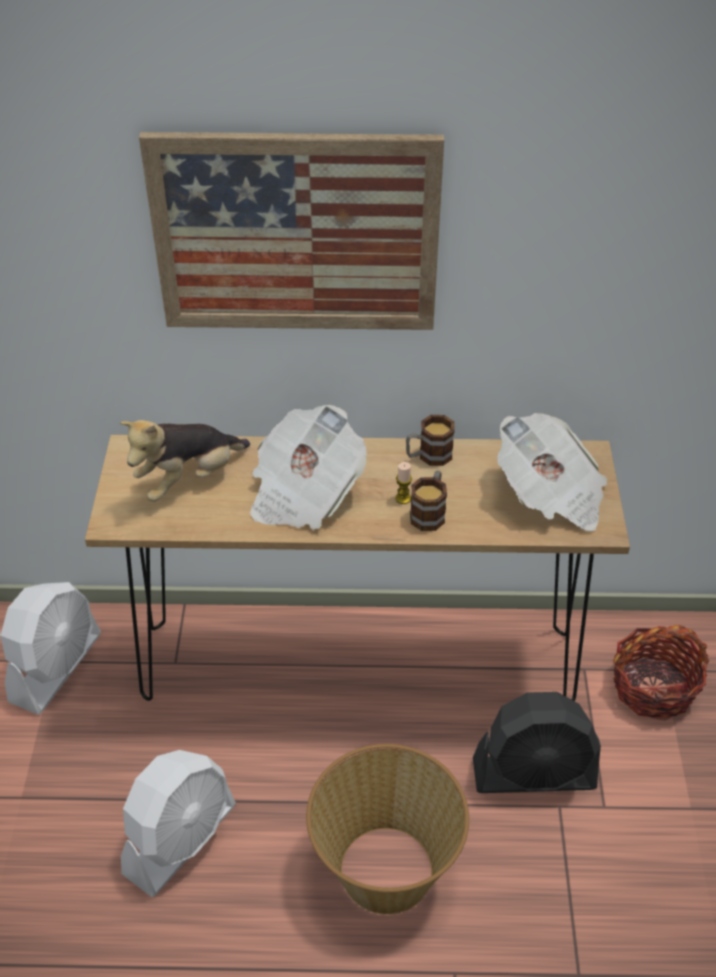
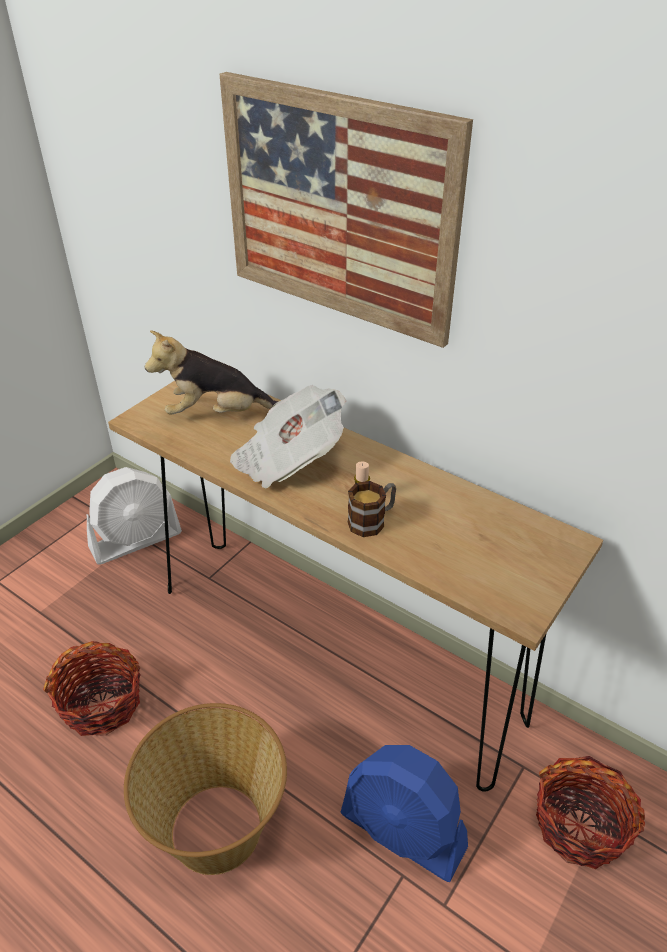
camera: 35 degrees right, 5 degrees down
white fan [121,750,236,897] -> basket [43,641,141,736]
mug [406,415,455,466] -> none
black fan [473,692,601,793] -> blue fan [340,745,468,882]
newspaper [497,413,607,532] -> none

